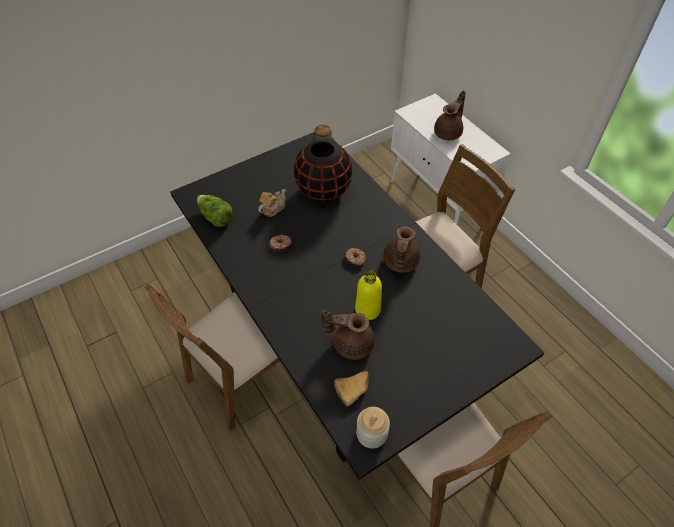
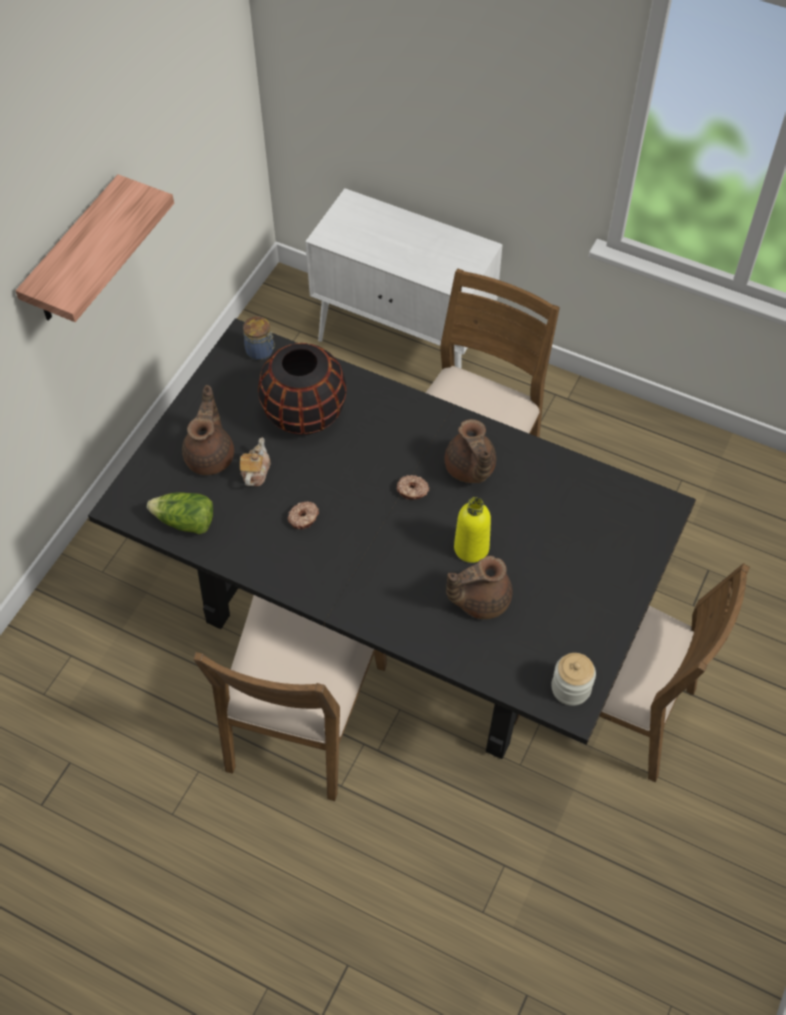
camera: 30 degrees left, 5 degrees up
bread [334,371,369,407] -> none
brown teapot [434,90,466,140] -> brown teapot moved to [182,385,234,475]
none -> shelf [15,174,174,322]

